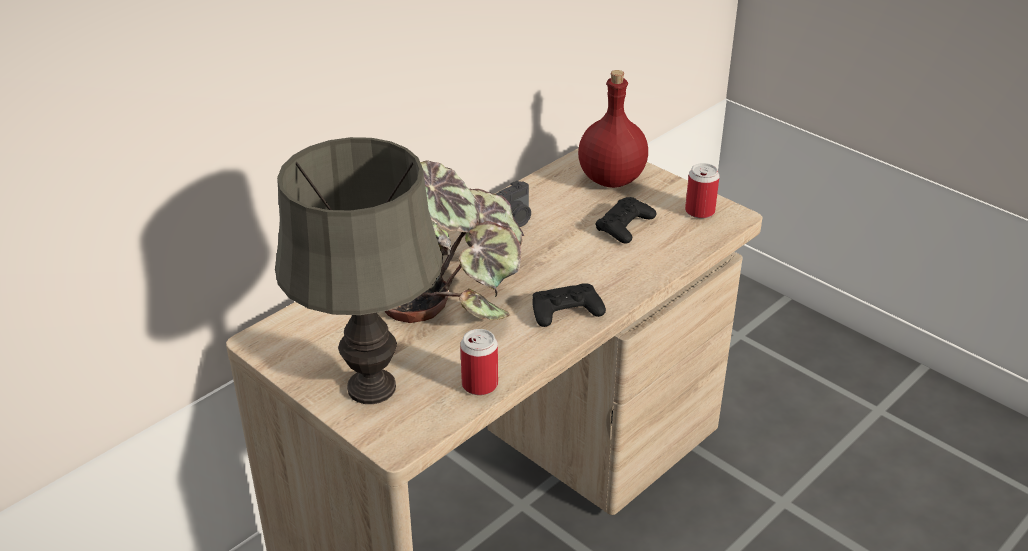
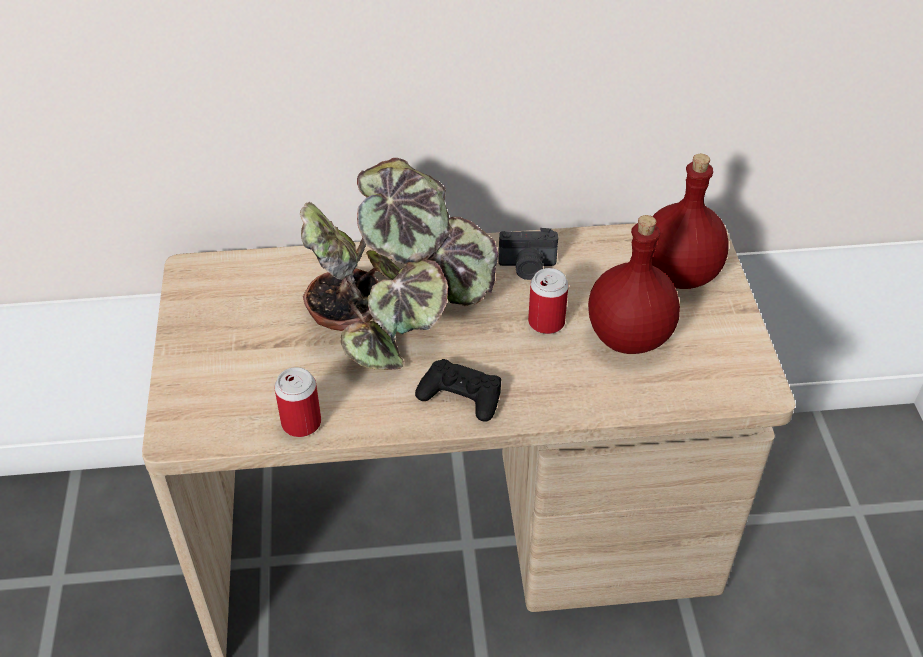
camera: 40 degrees right, 10 degrees up
grey table lamp [275,137,443,404] -> none
black game controller [596,197,656,244] -> red bottle [588,215,680,354]
can [685,163,720,219] -> can moved to [528,268,569,334]

